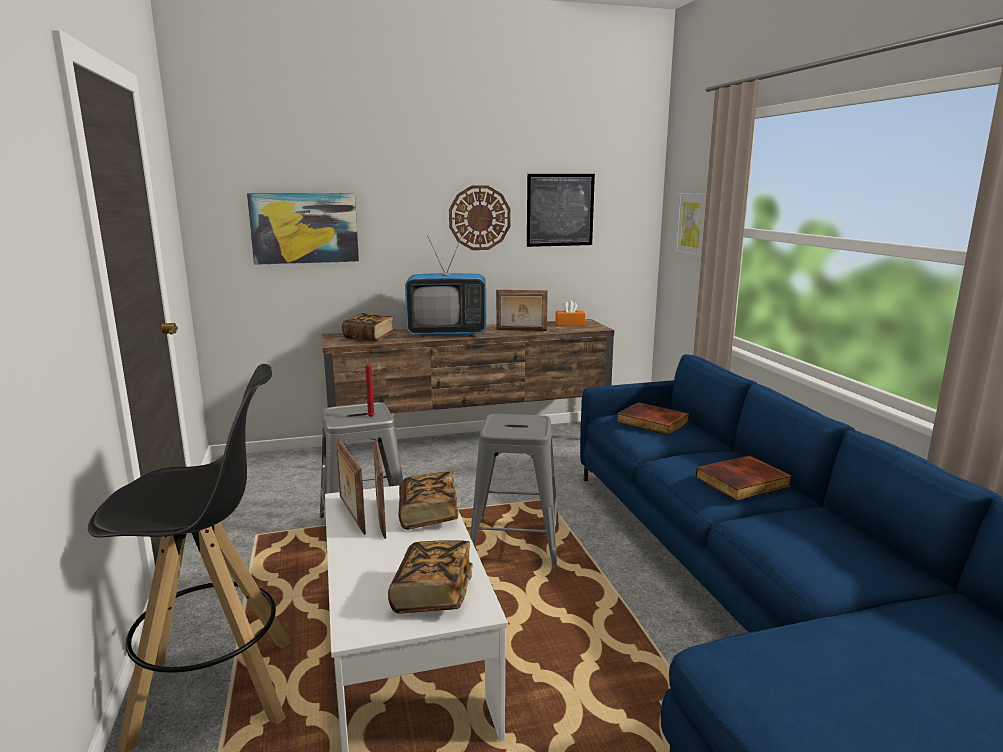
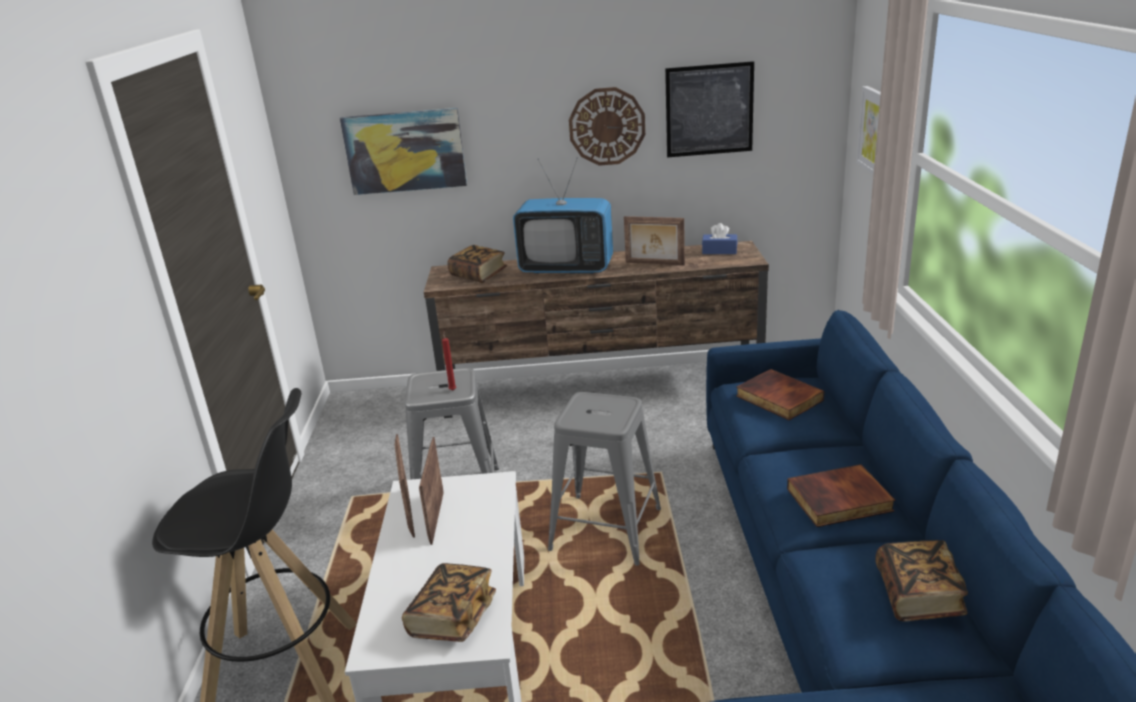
camera: 15 degrees right, 10 degrees up
book [399,472,459,530] -> book moved to [875,540,968,621]
orange tissue box [555,300,585,326] -> blue tissue box [702,223,737,254]

